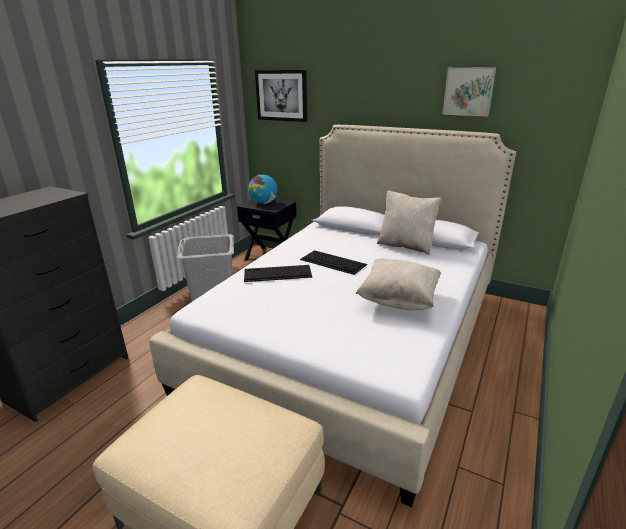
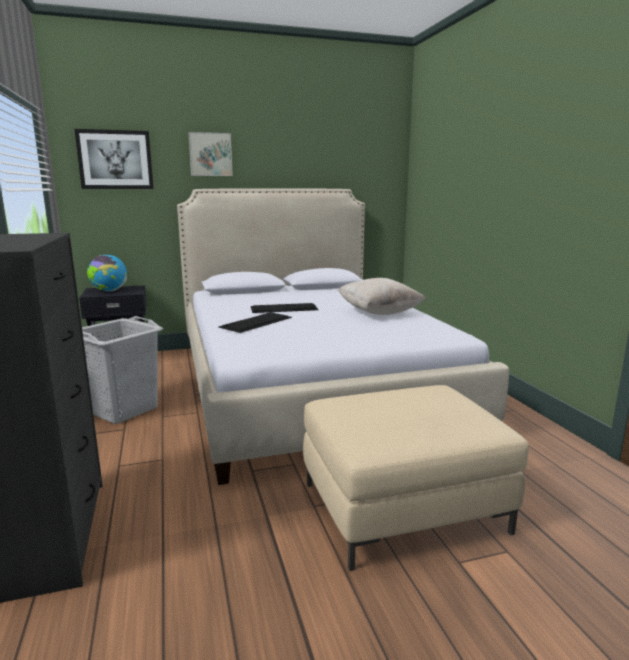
camera: 45 degrees left, 10 degrees down
beige pillow [377,190,442,255] -> none
picture [442,67,496,117] -> picture moved to [188,132,233,176]

